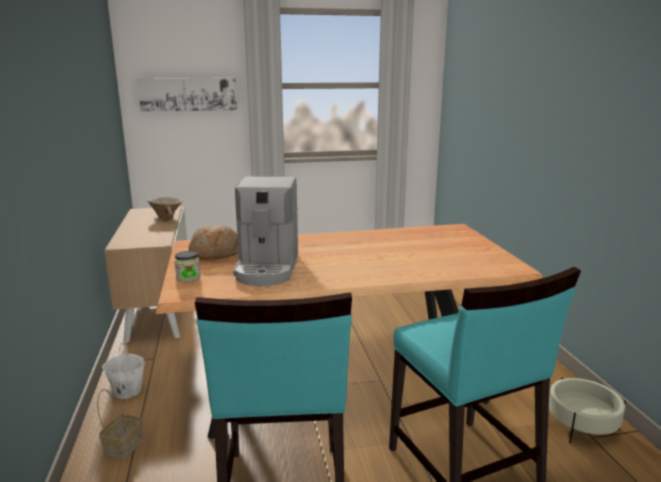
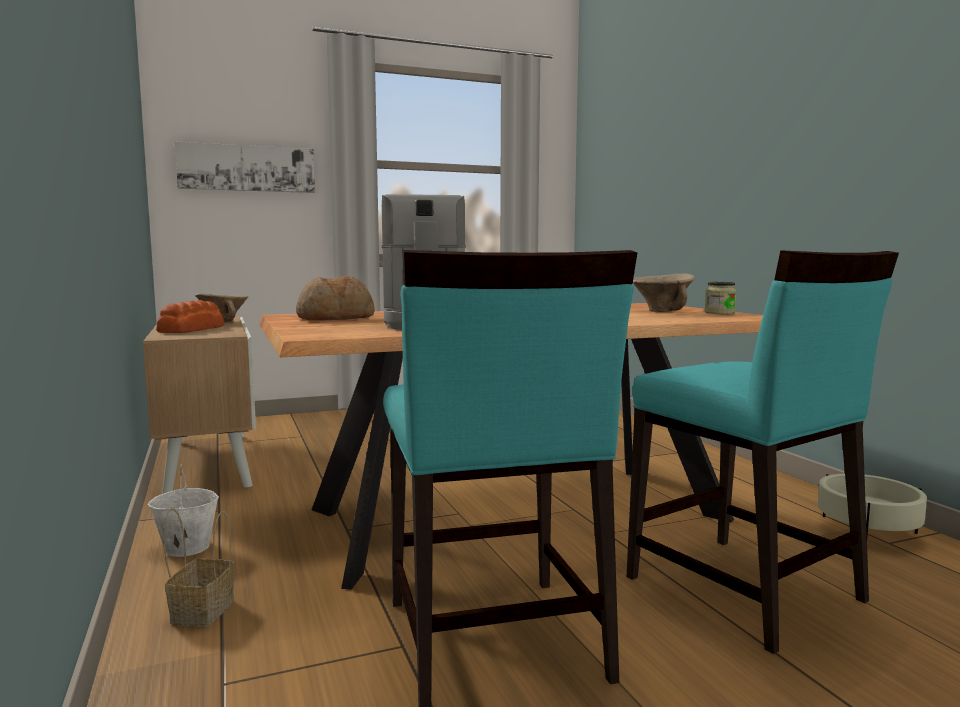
camera: 10 degrees left, 10 degrees down
jar [175,251,201,282] -> jar moved to [705,282,736,314]
none -> bread [156,300,224,333]
none -> beige bowl [633,273,695,312]

